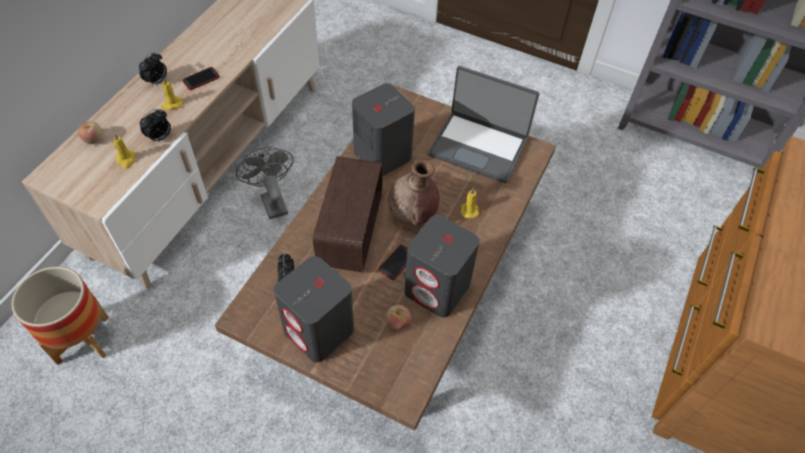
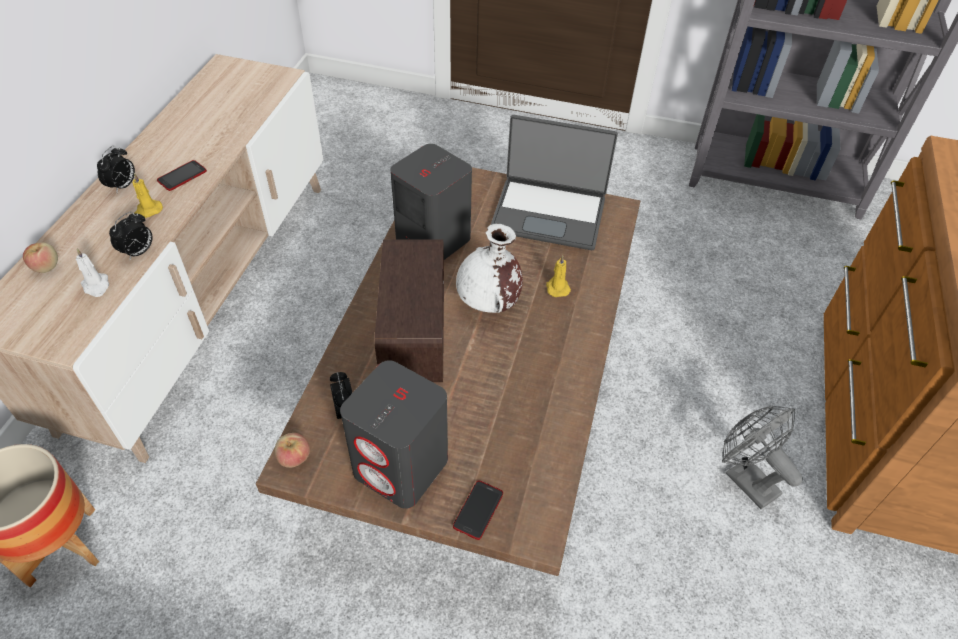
camera: 10 degrees left, 5 degrees down
yellow candle [113,134,135,169] -> white candle [76,249,109,297]
grey fan [236,147,293,219] -> grey fan moved to [722,405,803,509]
phone [378,245,407,280] -> phone moved to [453,480,503,540]
apple [386,305,411,330] -> apple moved to [274,433,310,468]
brown vase [388,159,440,226] -> white vase [456,223,523,313]
grey speaker [405,215,480,317] -> none

